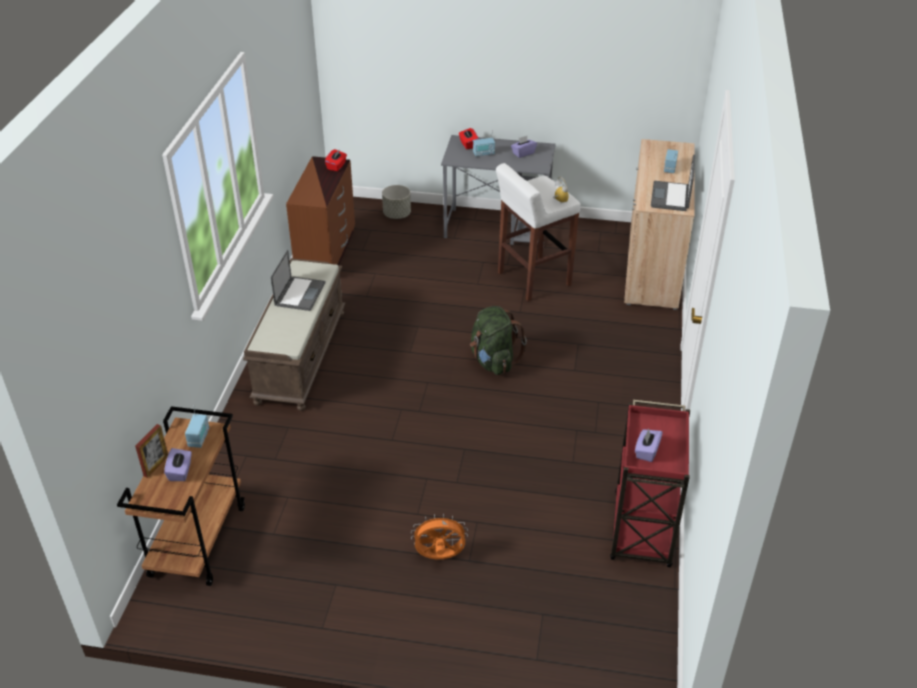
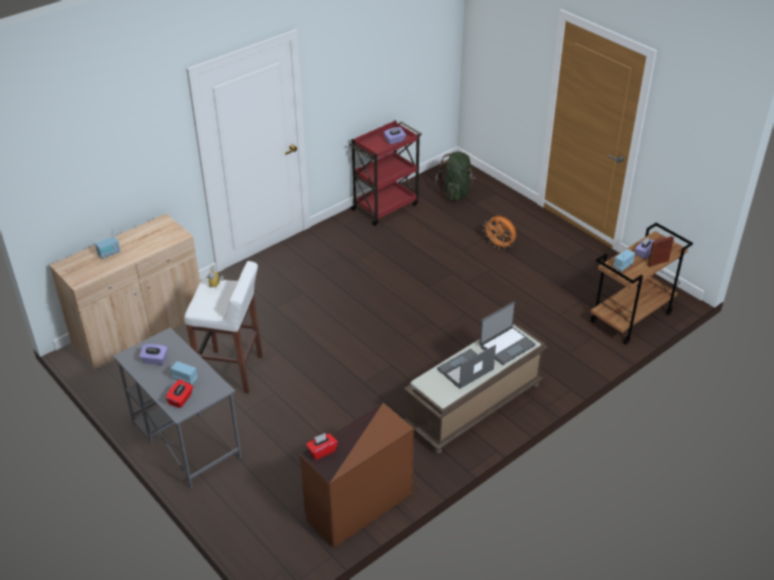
camera: 140 degrees left, 0 degrees up
grey planter [382,185,411,219] -> none
green backpack [470,306,527,375] -> green backpack moved to [435,152,476,201]
laptop [651,154,695,211] -> laptop moved to [479,302,536,365]

